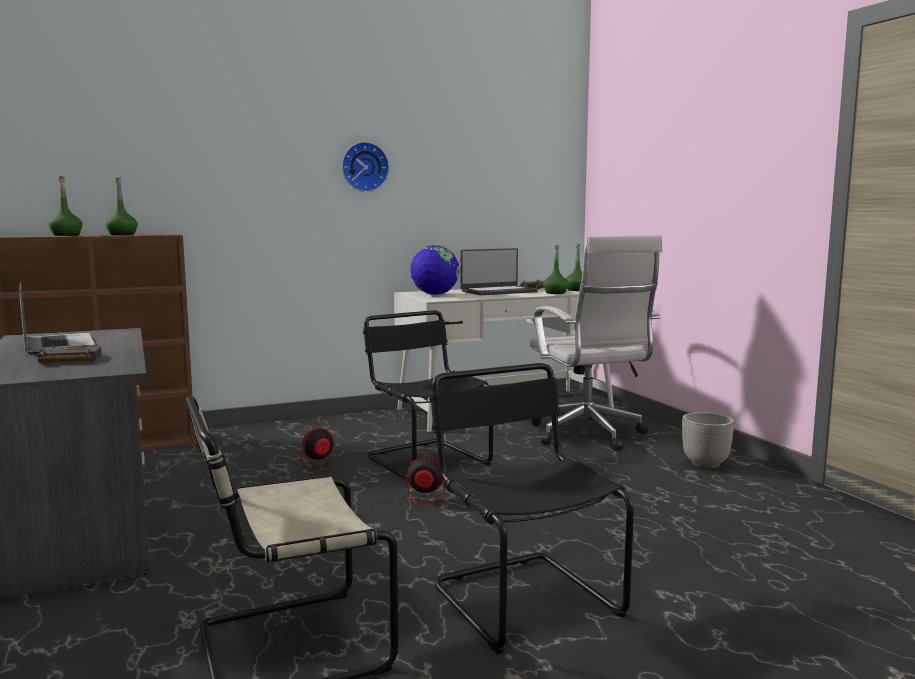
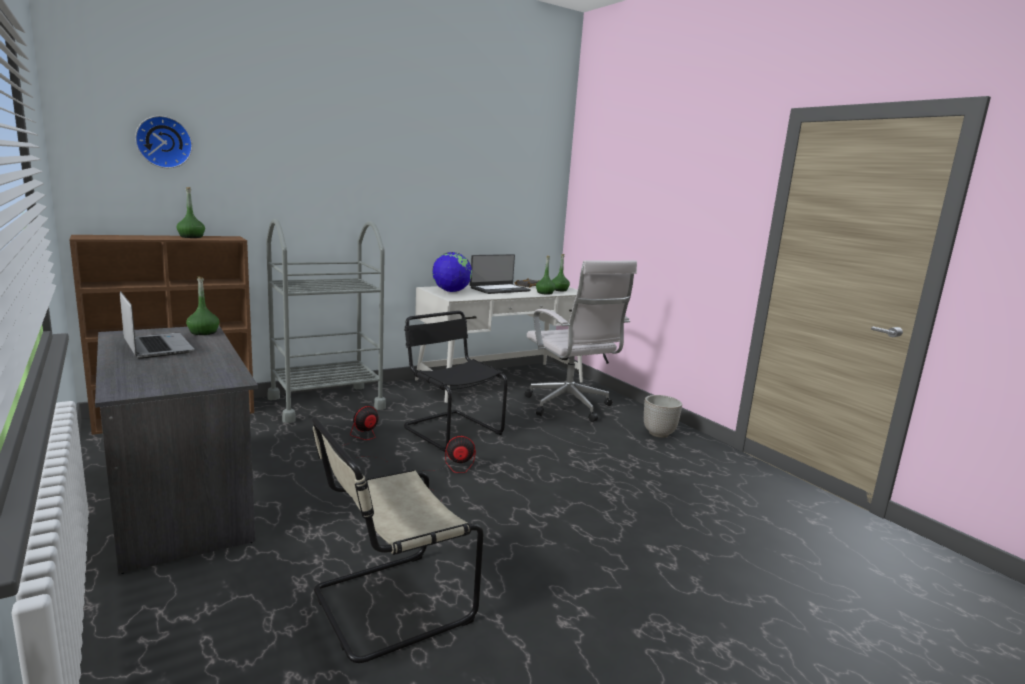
camera: 10 degrees left, 5 degrees up
black book [38,343,102,364] -> none
green bottle [49,176,83,236] -> green bottle moved to [186,276,219,335]
wall clock [342,142,389,192] -> wall clock moved to [135,116,193,168]
black chair [429,363,634,654] -> none
none -> grey cart [266,219,386,423]

